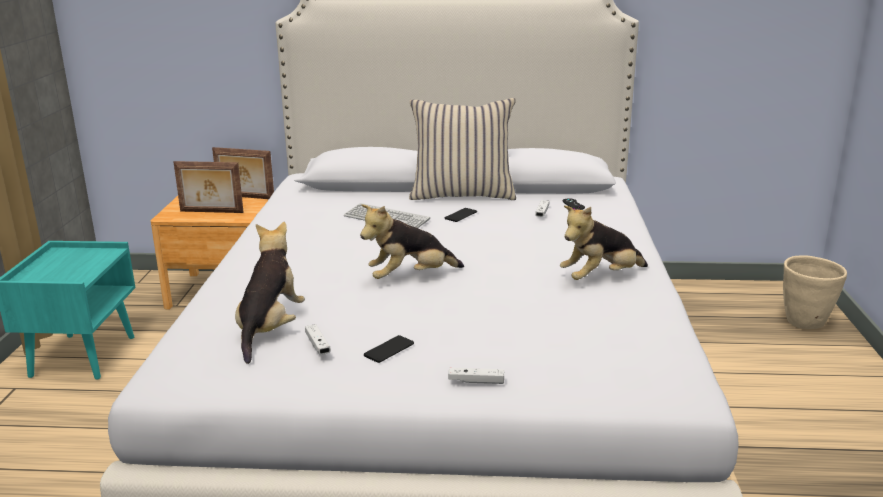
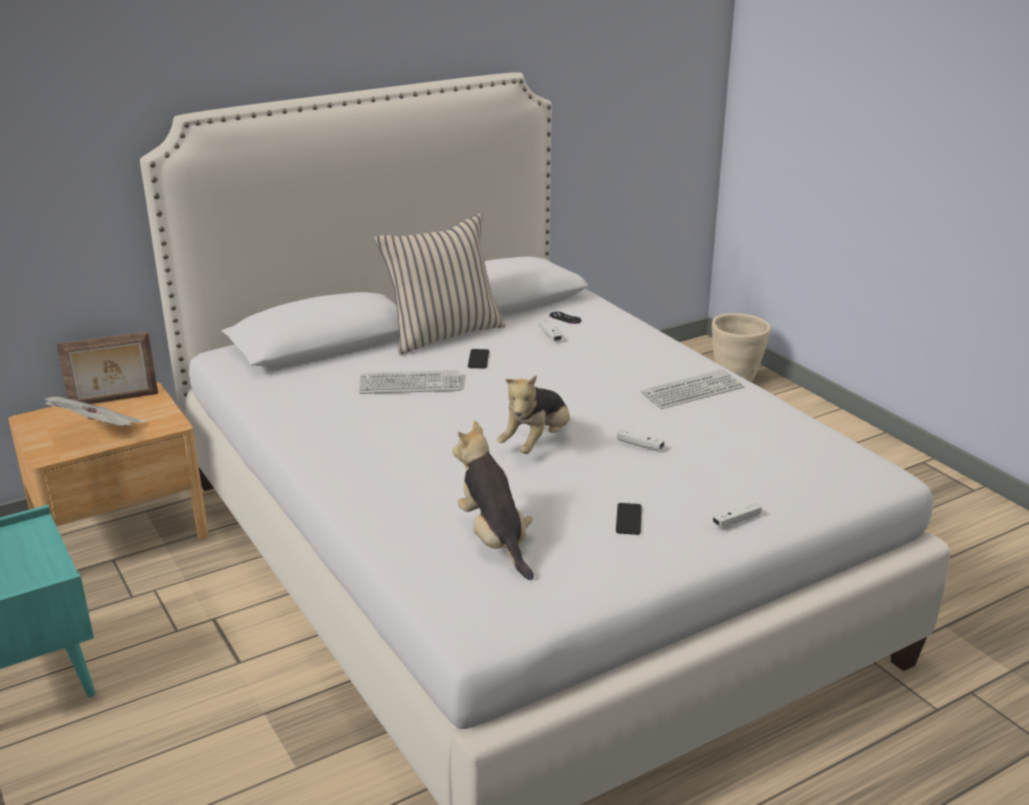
camera: 35 degrees left, 5 degrees up
picture frame [174,161,244,213] -> newspaper [45,397,146,426]
white game controller [305,324,331,355] -> white game controller moved to [617,428,664,450]
plush toy [560,205,648,280] -> keyboard [641,369,744,409]

